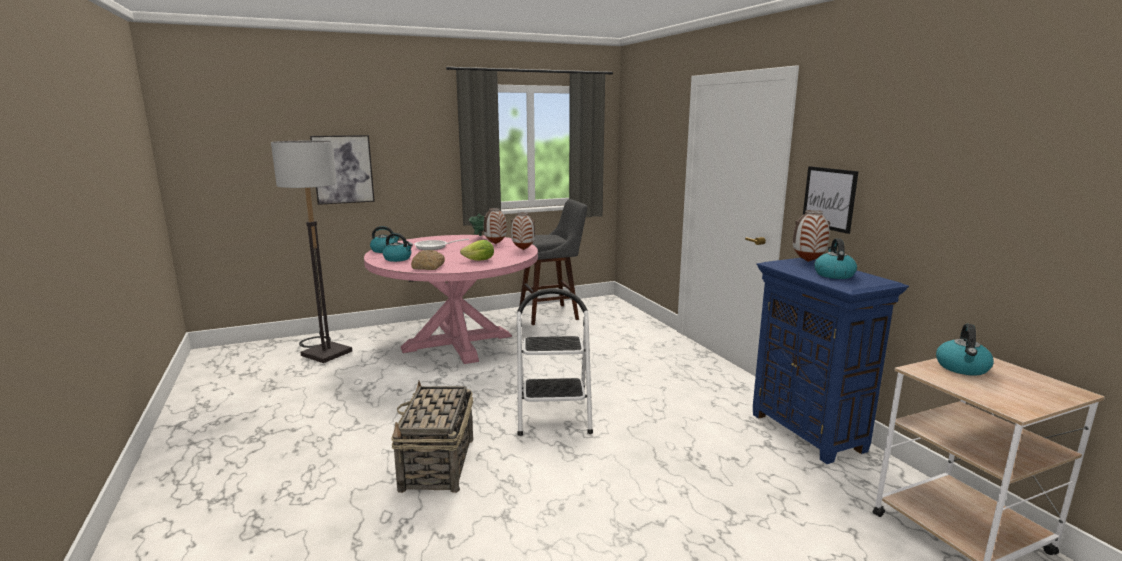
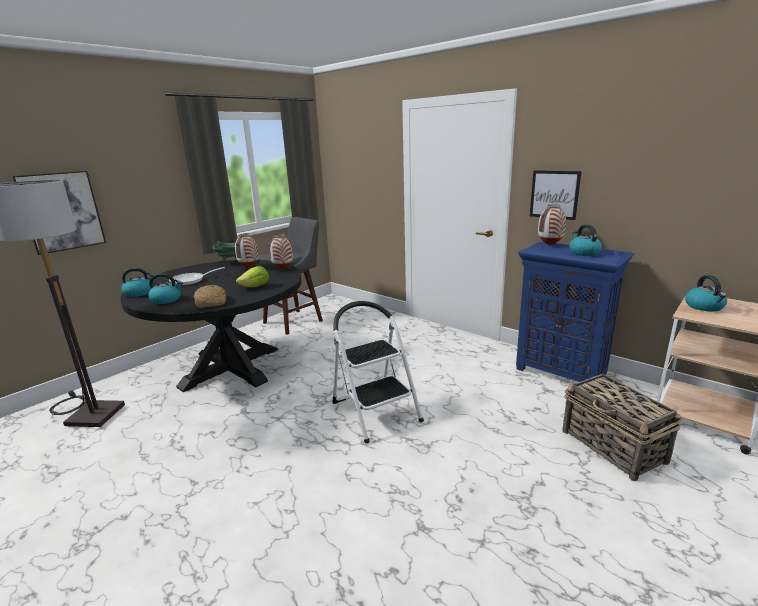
camera: 25 degrees left, 5 degrees up
pink dining table [364,235,538,364] -> black dining table [120,260,302,392]
basket [391,381,473,493] -> basket moved to [562,374,682,481]

